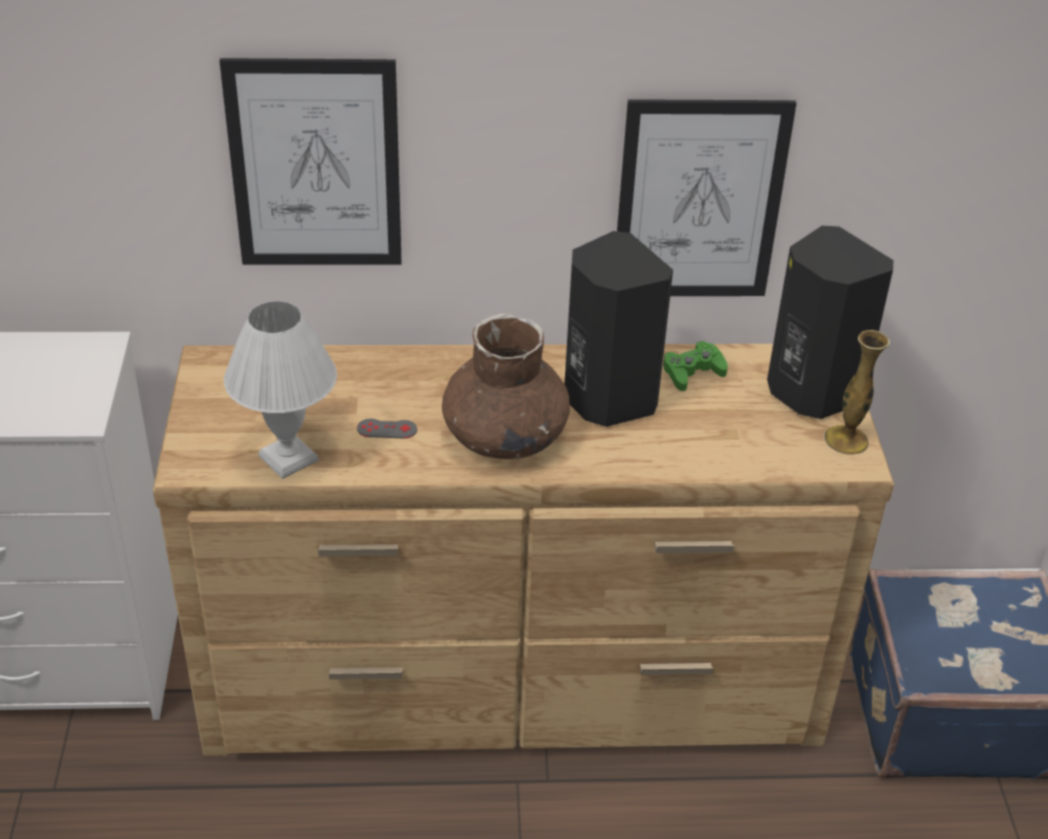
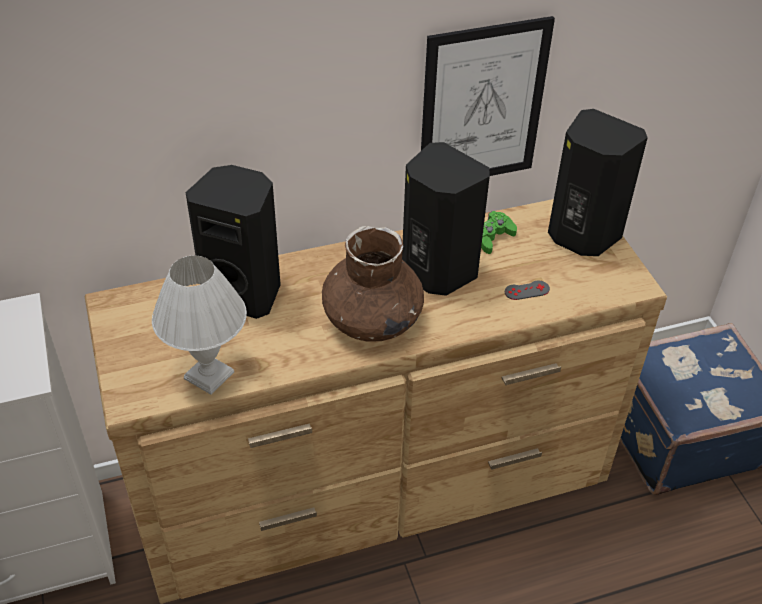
camera: 15 degrees left, 5 degrees up
picture [220,58,401,265] -> none
grey game controller [357,419,417,439] -> grey game controller moved to [505,281,550,300]
vase [824,330,890,454] -> none
none -> black speaker [185,165,281,319]

